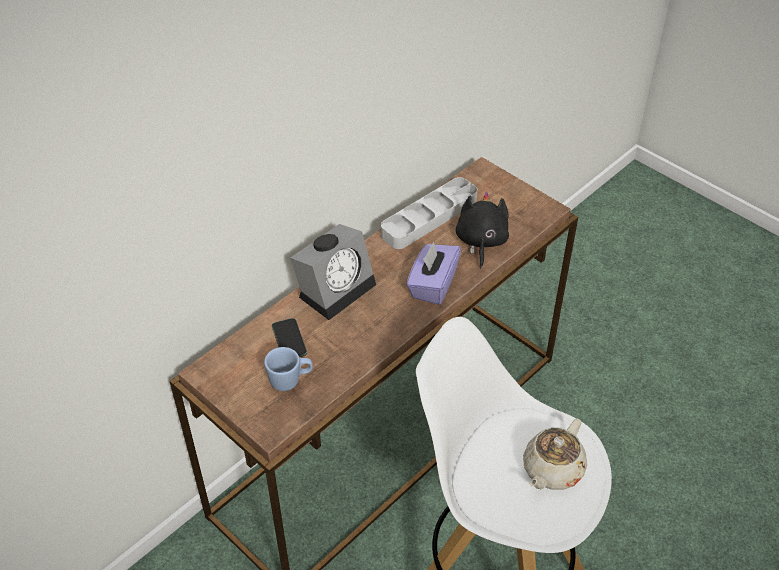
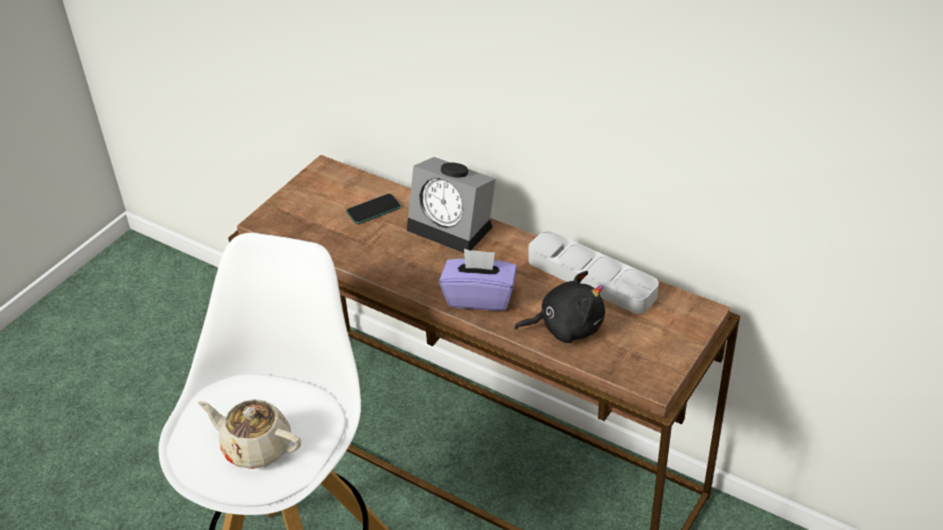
camera: 80 degrees right, 5 degrees down
blue mug [264,347,313,391] -> none

